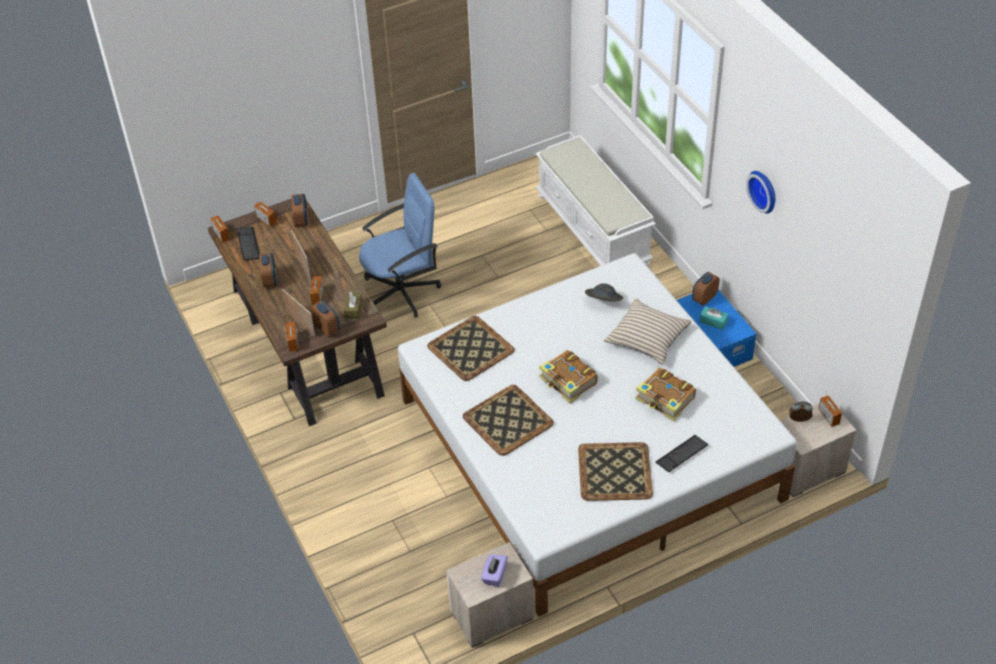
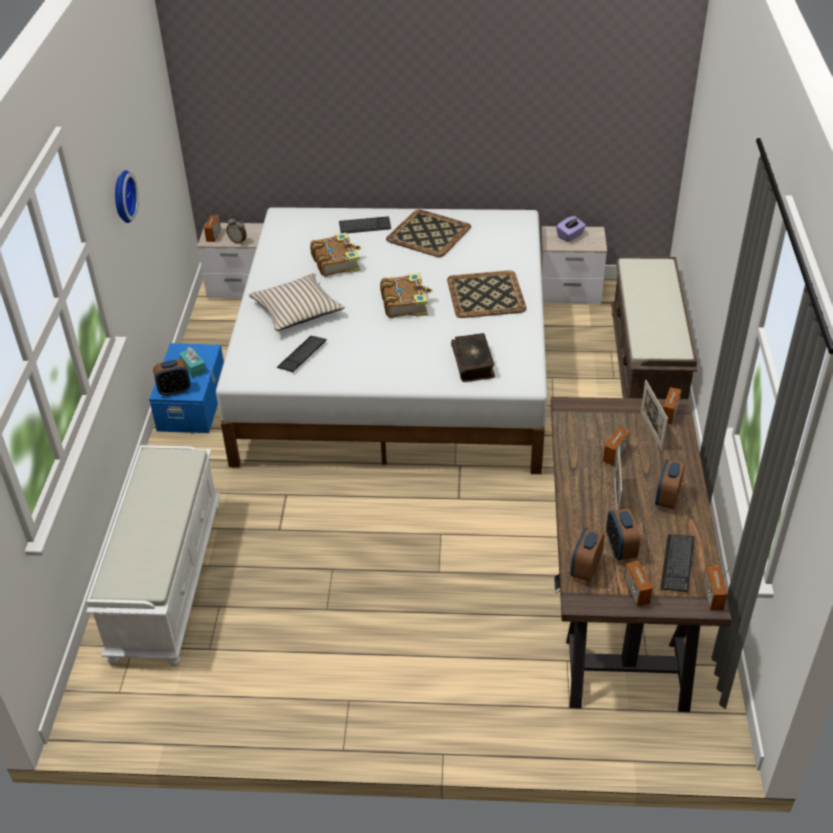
camera: 150 degrees left, 5 degrees down
alarm clock [310,300,340,336] -> alarm clock moved to [606,508,640,560]
brown tissue box [344,292,363,319] -> none
blue office chair [359,173,441,318] -> none
tray [427,316,514,381] -> book [451,333,495,382]
grey hat [585,283,623,302] -> keyboard [276,336,327,373]
none -> brown bench [611,257,697,399]

